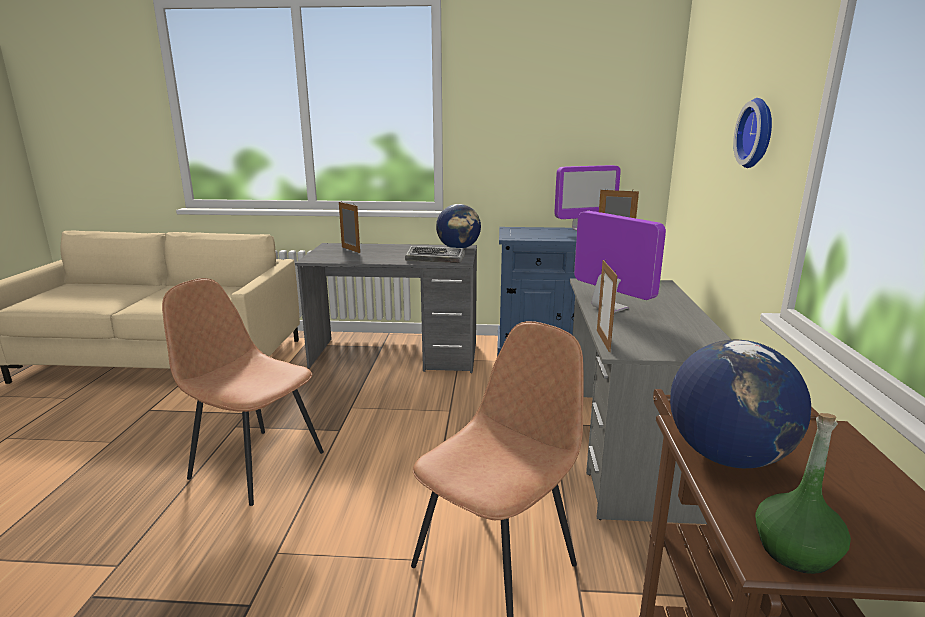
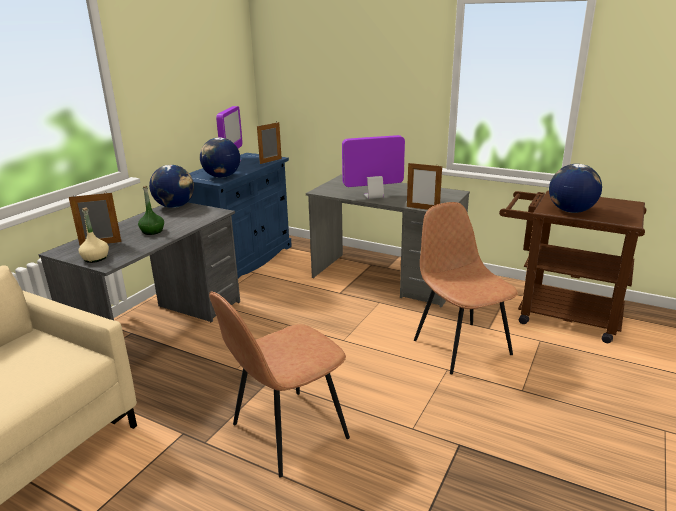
camera: 65 degrees left, 5 degrees up
keyboard [405,246,465,263] -> none
wall clock [733,98,772,168] -> none
green bottle [755,413,851,574] -> green bottle moved to [138,186,164,235]
none -> beige bottle [78,207,109,263]
none -> globe [200,137,240,178]

